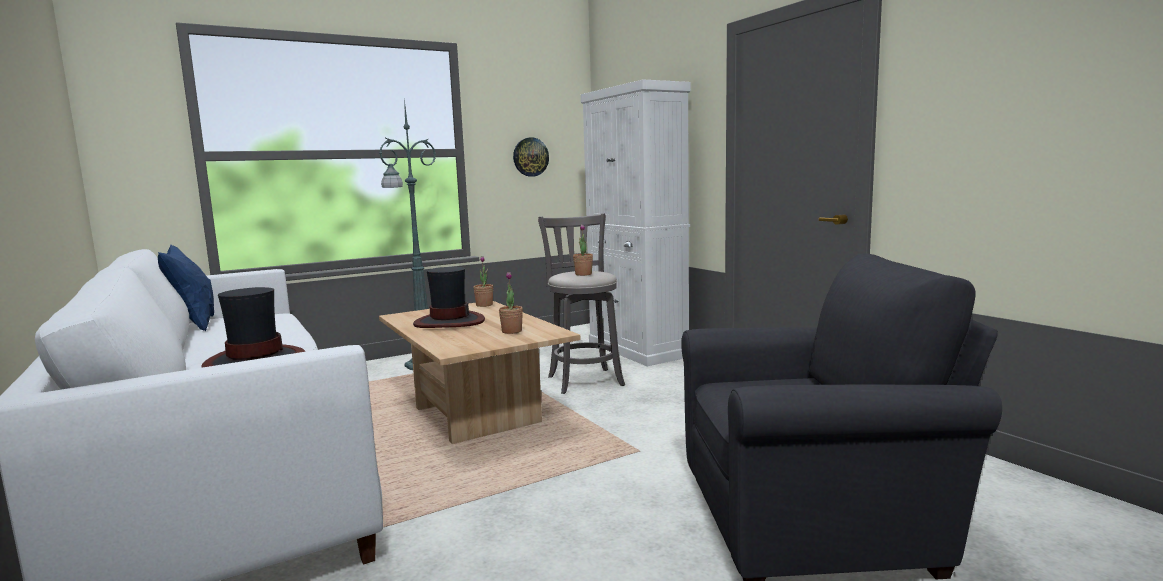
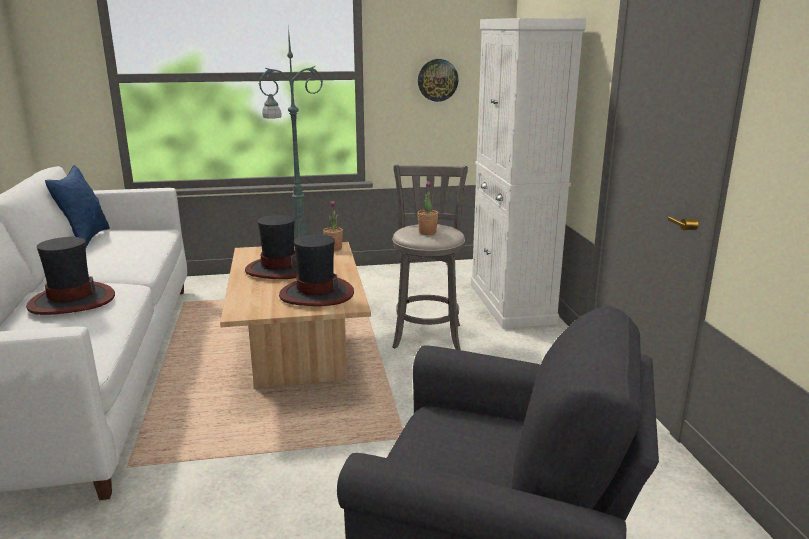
camera: 20 degrees right, 10 degrees up
potted plant [499,272,523,334] -> hat [279,234,354,306]

